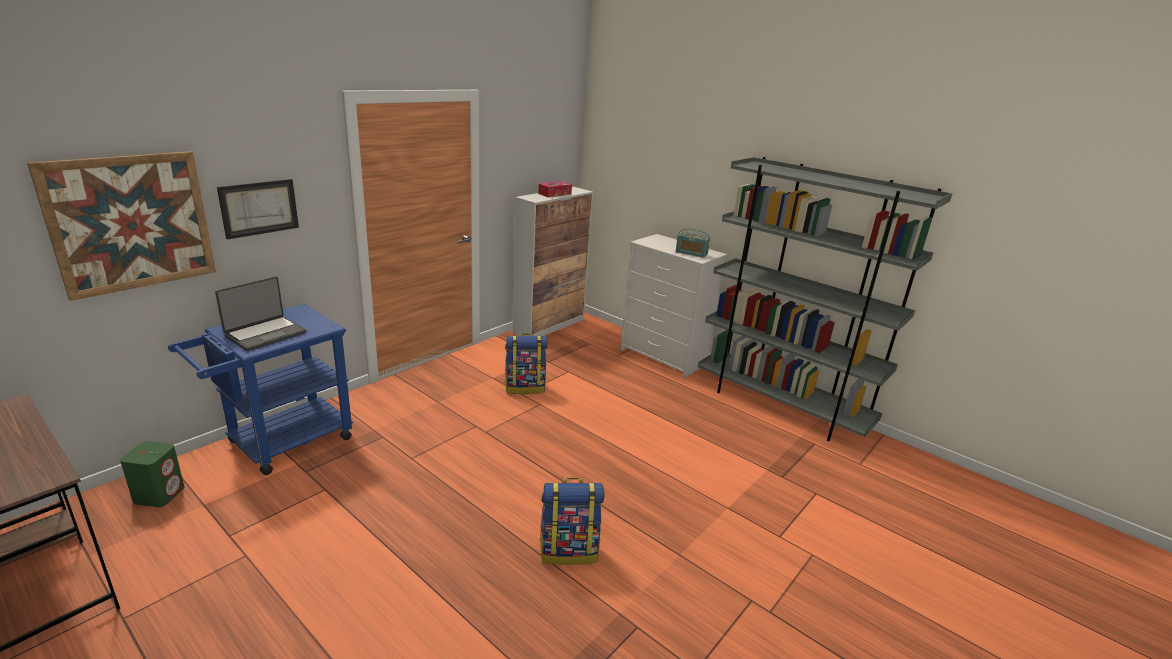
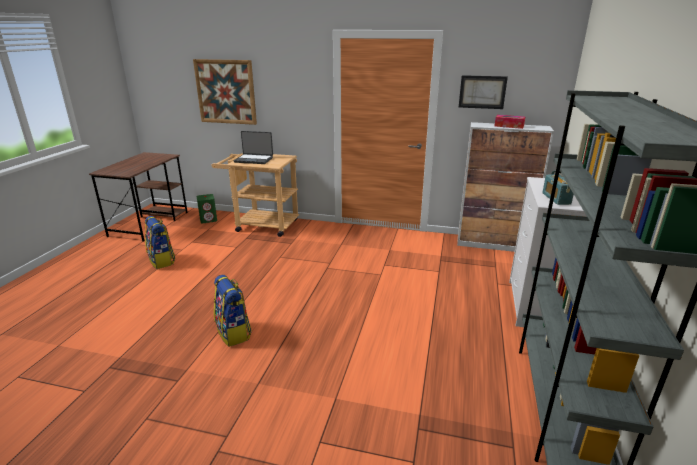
camera: 65 degrees right, 0 degrees up
blue cart [168,304,353,475] -> beige cart [212,153,299,237]
picture [217,179,299,239] -> picture moved to [459,75,508,109]
backpack [505,333,548,394] -> backpack moved to [145,216,176,269]

